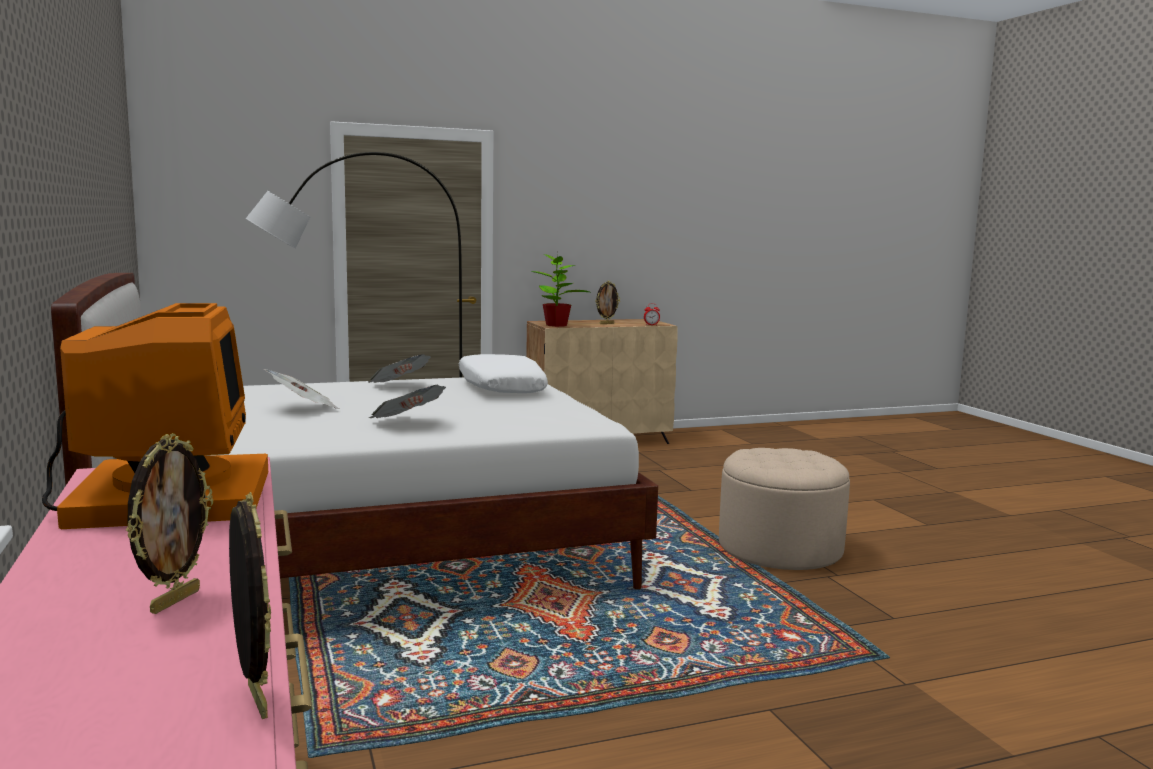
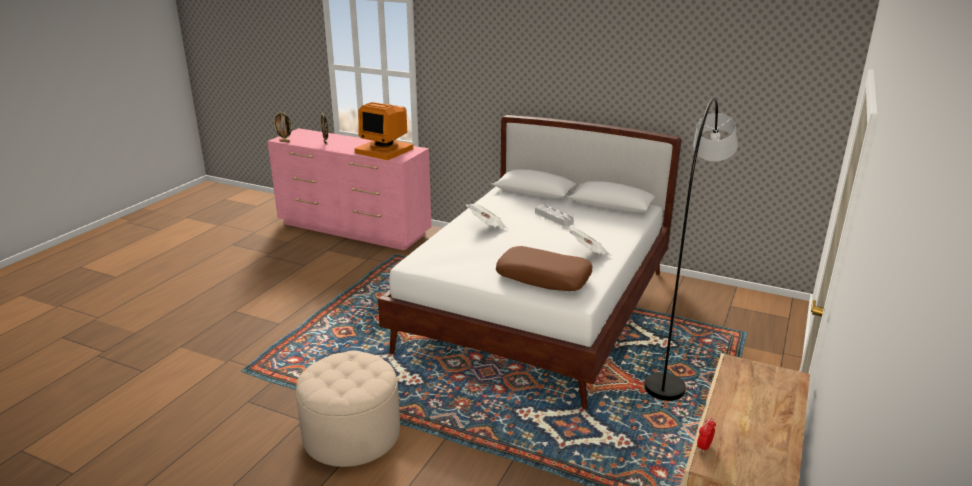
camera: 135 degrees right, 15 degrees up
newspaper [264,369,340,409] -> grey tray [535,204,574,226]
white pillow [458,354,548,393] -> brown pillow [496,246,592,291]
potted plant [530,253,589,327] -> none
picture frame [596,281,620,324] -> none

